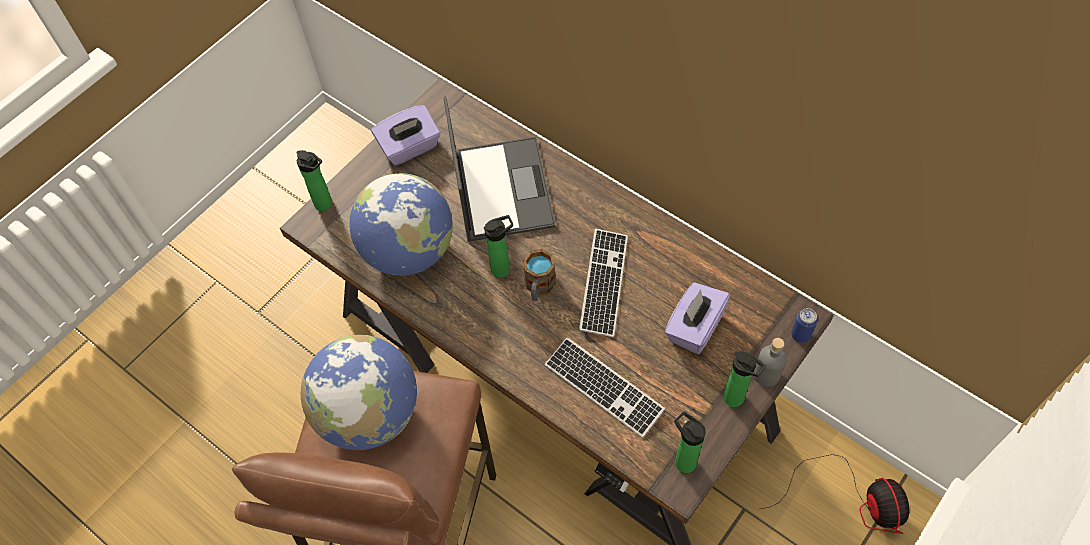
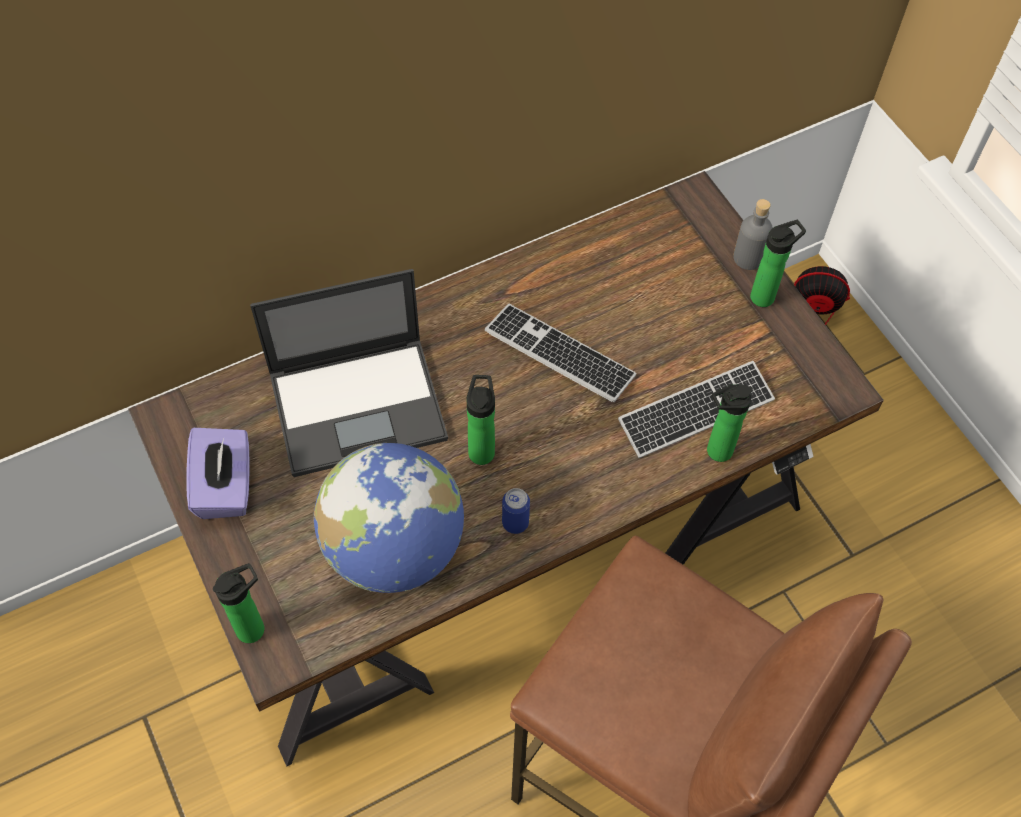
camera: 70 degrees left, 0 degrees up
globe [301,335,417,450] -> none
laptop [444,96,556,242] -> laptop turned 150 degrees clockwise [250,269,448,477]
mug [523,249,556,301] -> none
purple tissue box [665,282,731,354] -> none
bottle [674,411,705,473] -> bottle moved to [707,385,753,462]
can [791,308,818,343] -> can moved to [502,488,530,534]

